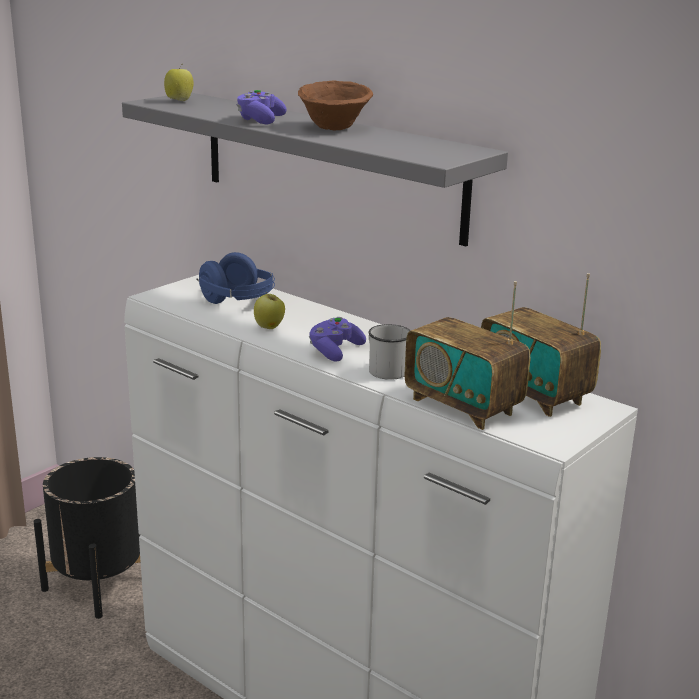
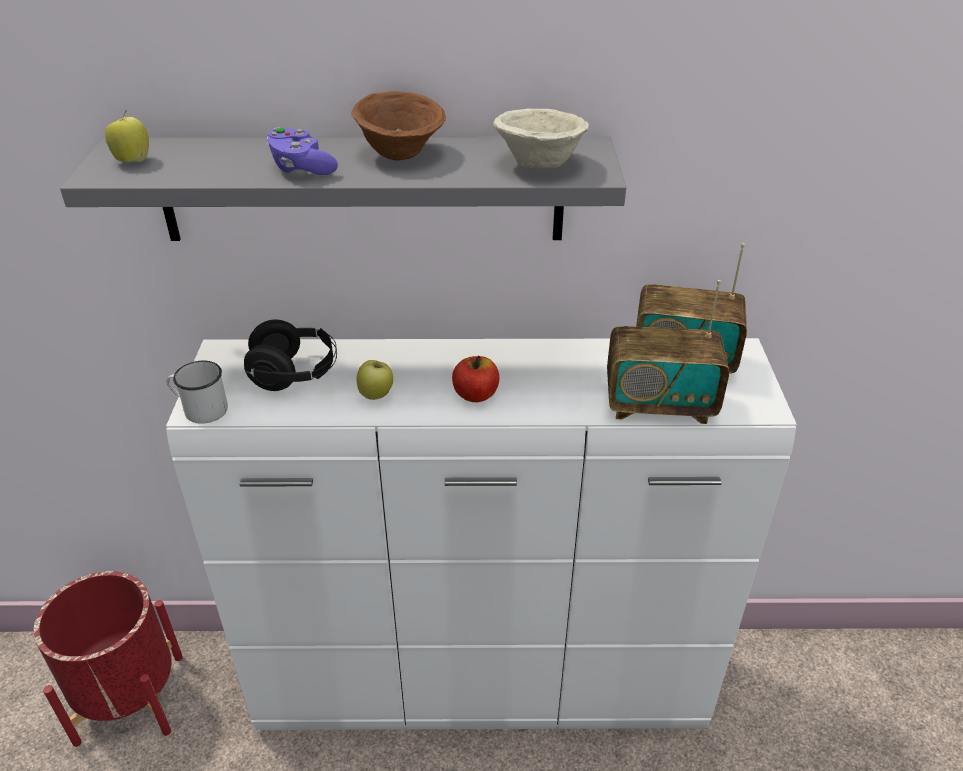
camera: 40 degrees left, 15 degrees up
black planter [33,457,141,619] -> red planter [34,571,183,747]
blue headphones [196,252,275,304] -> black headphones [244,319,337,391]
purple game controller [309,317,366,362] -> apple [452,355,499,402]
white mug [369,324,410,380] -> white mug moved to [167,361,228,424]
none -> beige bowl [493,108,589,168]

